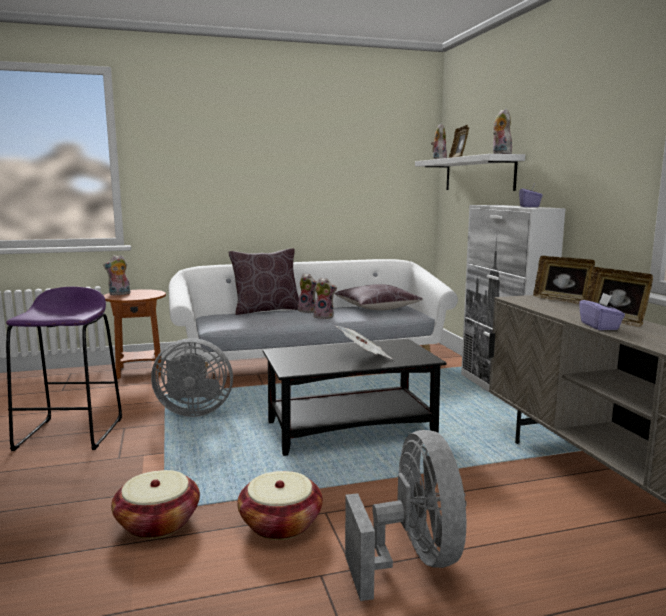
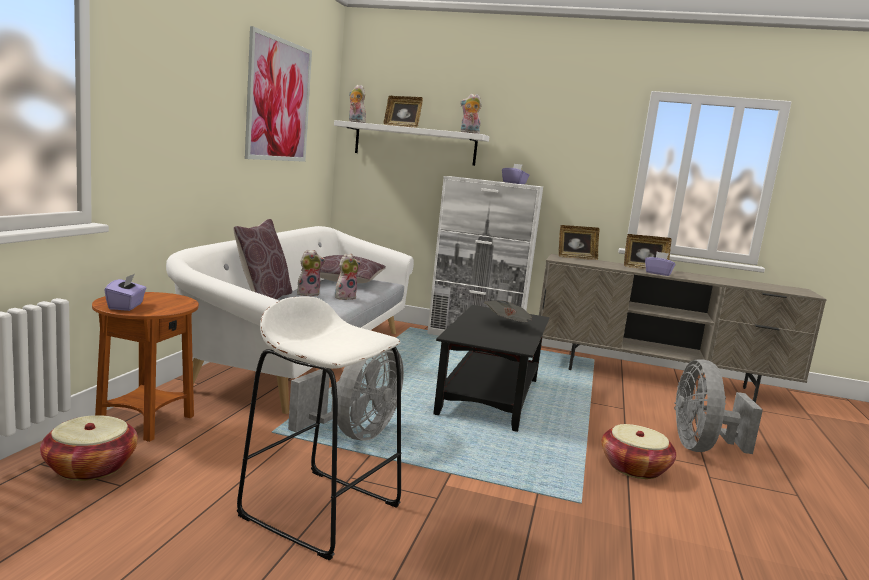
camera: 60 degrees left, 0 degrees up
purple stool [6,287,122,451] -> white stool [237,297,401,560]
plush toy [103,255,131,296] -> purple tissue box [105,274,147,311]
basket [111,470,200,539] -> basket moved to [40,415,138,481]
grey fan [345,430,467,601] -> grey fan turned 105 degrees counterclockwise [674,359,763,454]
none -> picture [245,26,312,162]

